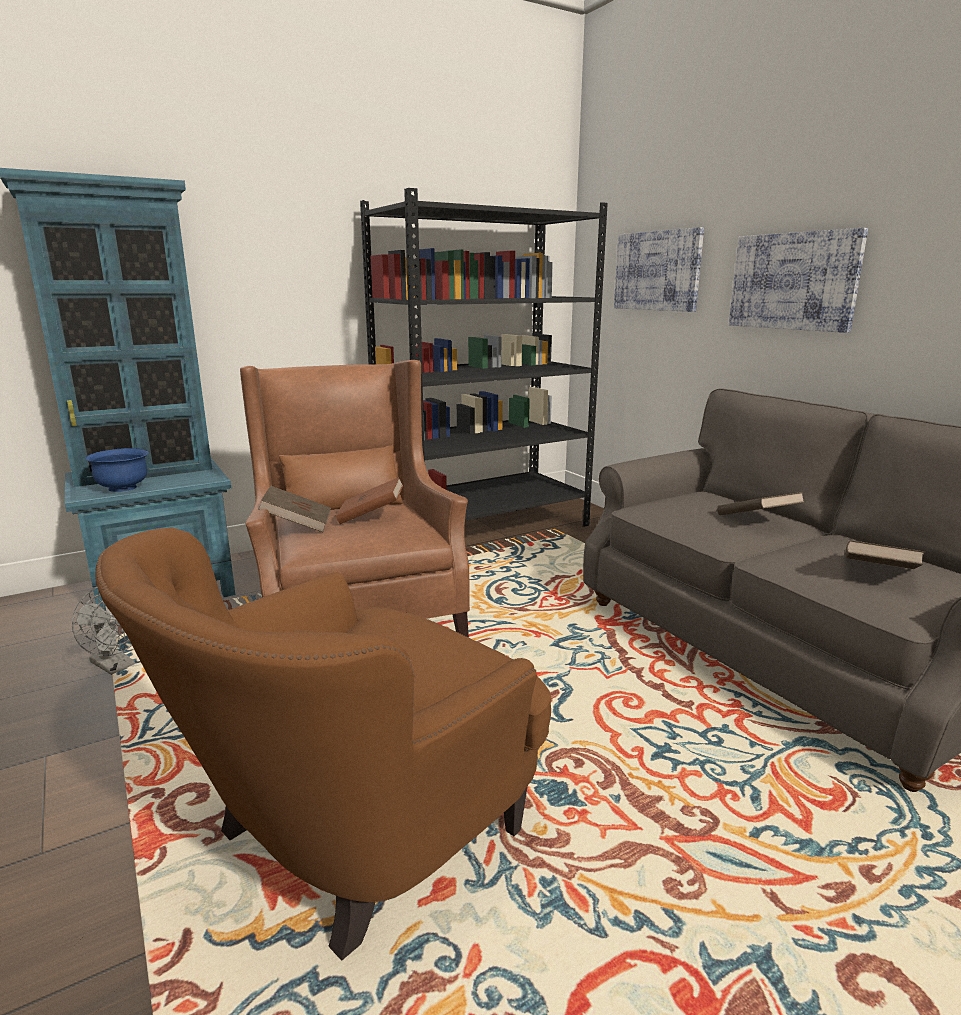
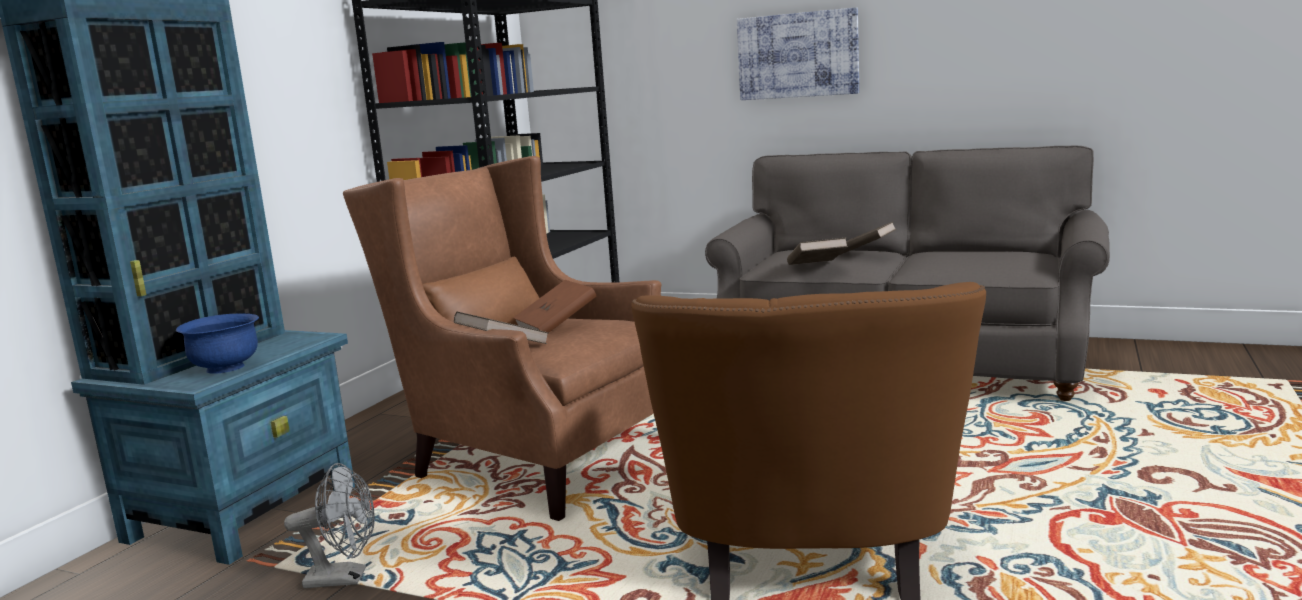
camera: 35 degrees left, 5 degrees down
picture [614,227,704,312] -> none
brown book [845,540,925,569] -> brown book moved to [787,238,848,265]

